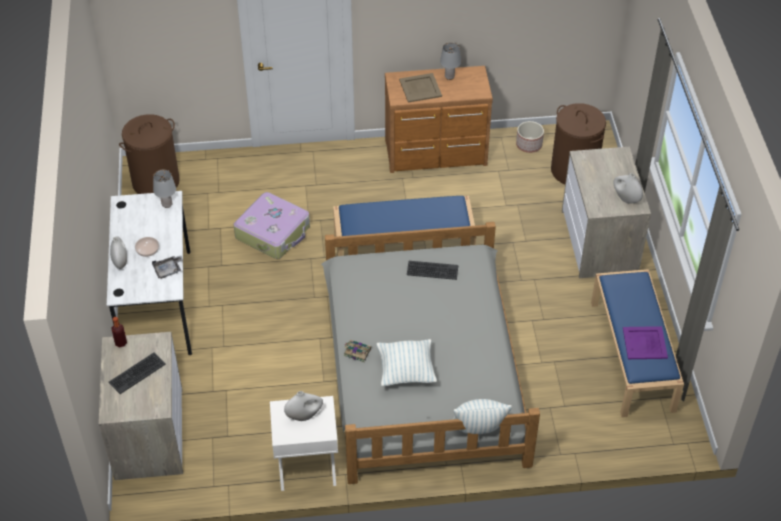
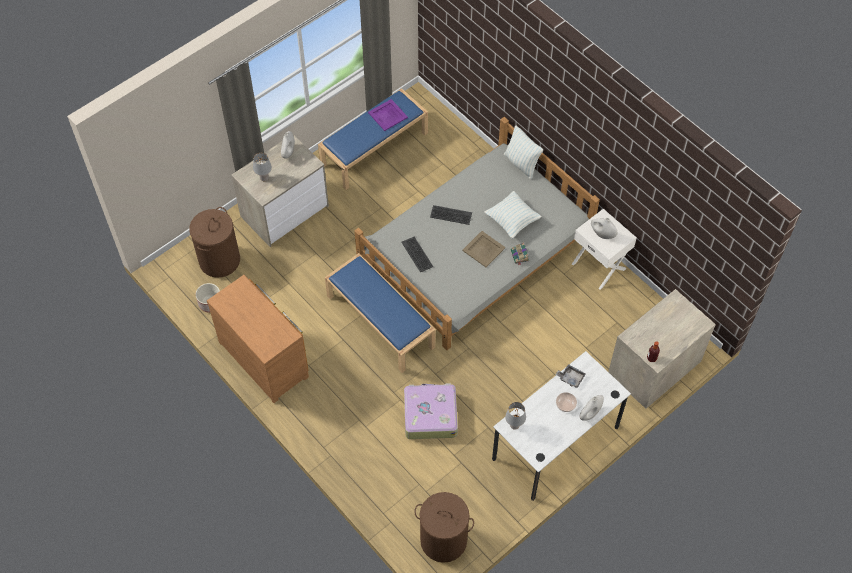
camera: 125 degrees left, 10 degrees up
keyboard [108,353,166,394] -> keyboard moved to [430,205,472,225]
beige tray [399,73,442,103] -> beige tray moved to [462,231,505,267]
grey table lamp [440,42,461,80] -> grey table lamp moved to [253,153,272,181]

